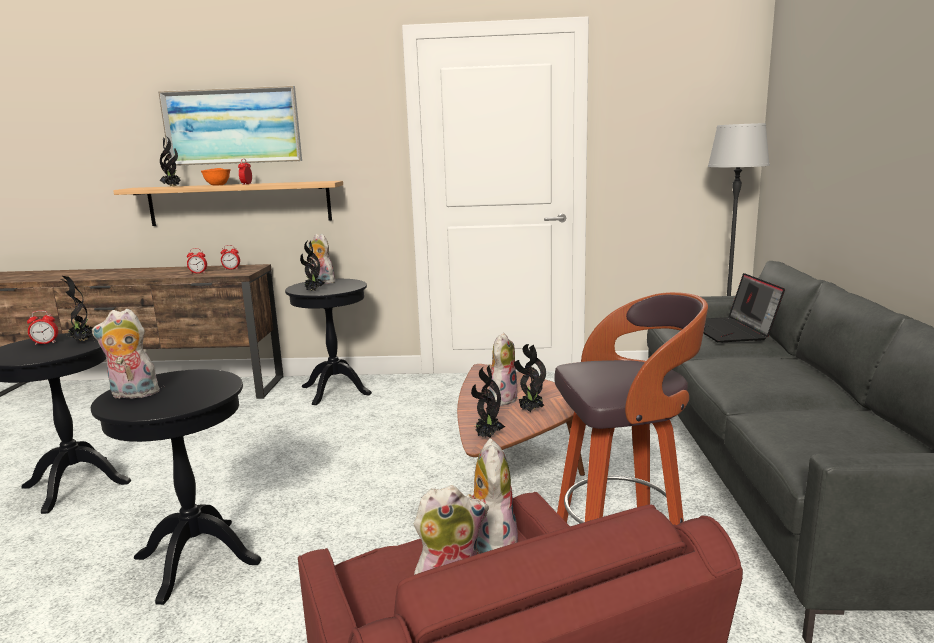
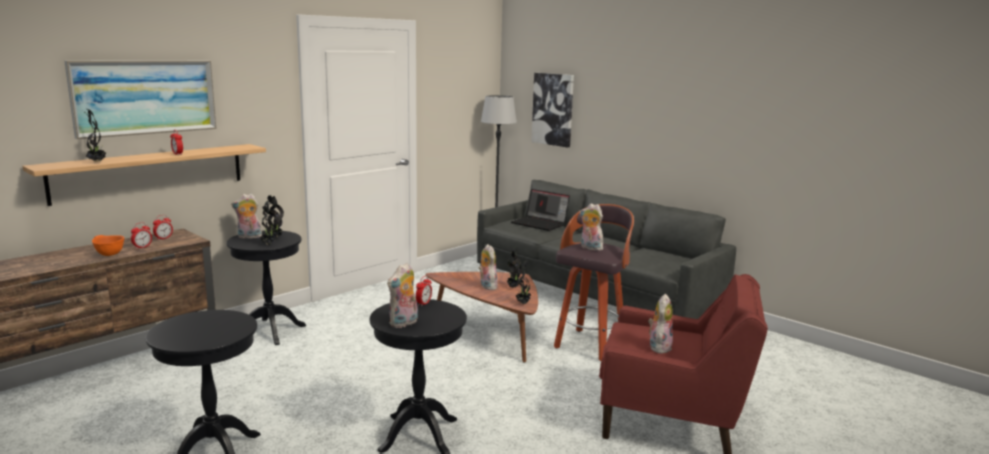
camera: 50 degrees left, 0 degrees up
alarm clock [27,311,58,345] -> alarm clock moved to [416,276,432,306]
potted plant [61,276,93,342] -> potted plant moved to [263,195,284,237]
orange bowl [201,168,231,186] -> orange bowl moved to [92,235,124,256]
plush toy [466,438,518,554] -> plush toy moved to [580,203,603,251]
none -> picture [531,73,574,147]

